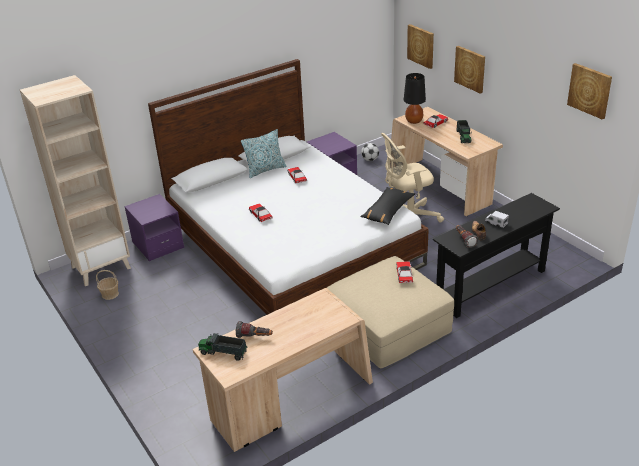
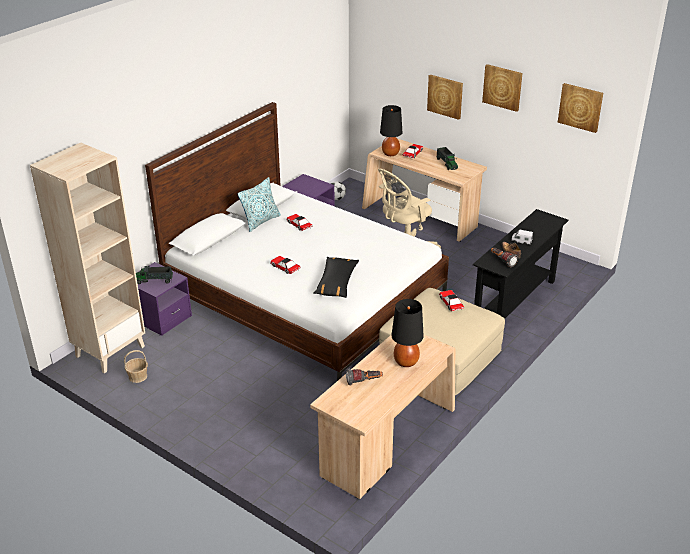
camera: 20 degrees left, 0 degrees up
toy truck [198,333,248,361] -> toy truck moved to [136,266,173,284]
black pillow [360,187,415,225] -> black pillow moved to [313,257,359,298]
picture [407,24,434,69] -> picture moved to [482,64,523,112]
none -> black table lamp [391,299,424,367]

